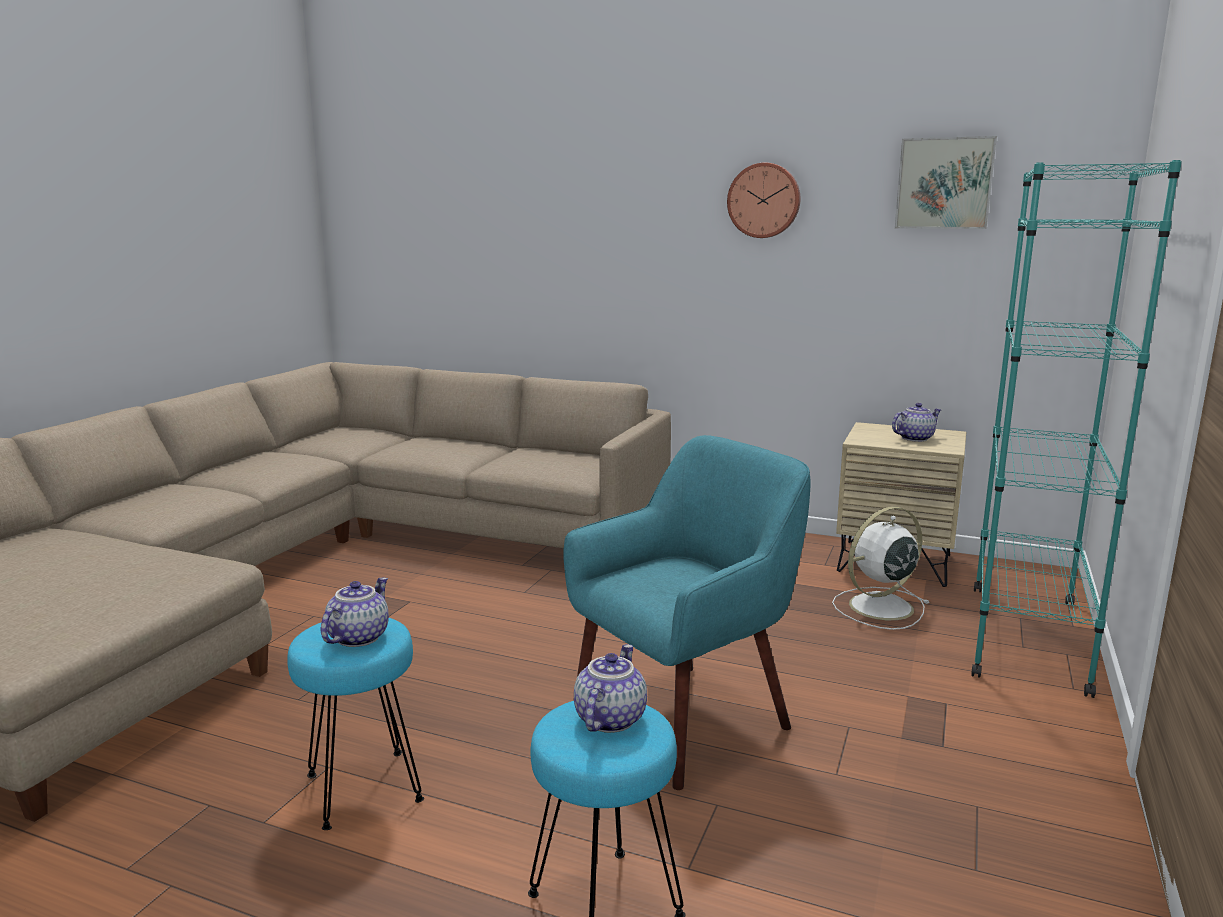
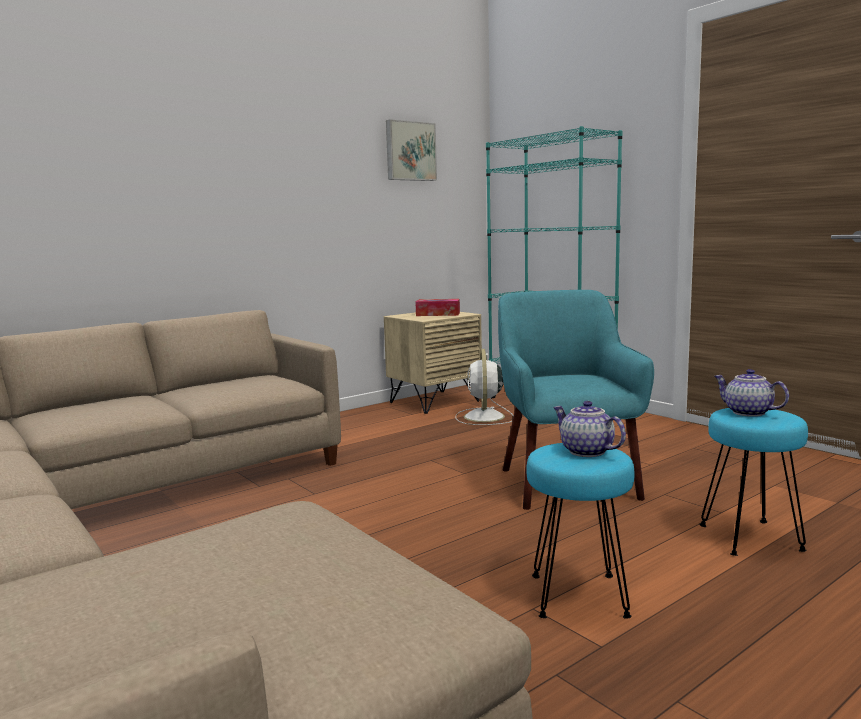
camera: 60 degrees left, 5 degrees down
wall clock [727,163,800,238] -> none
teapot [892,403,941,442] -> tissue box [415,299,460,316]

